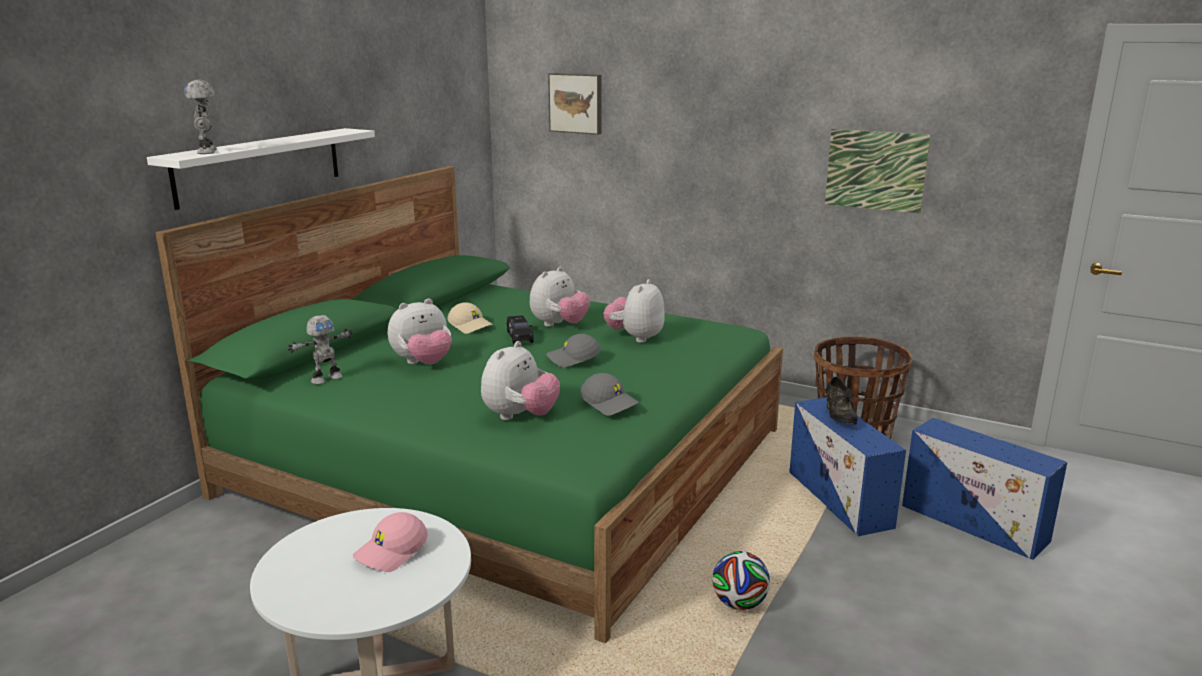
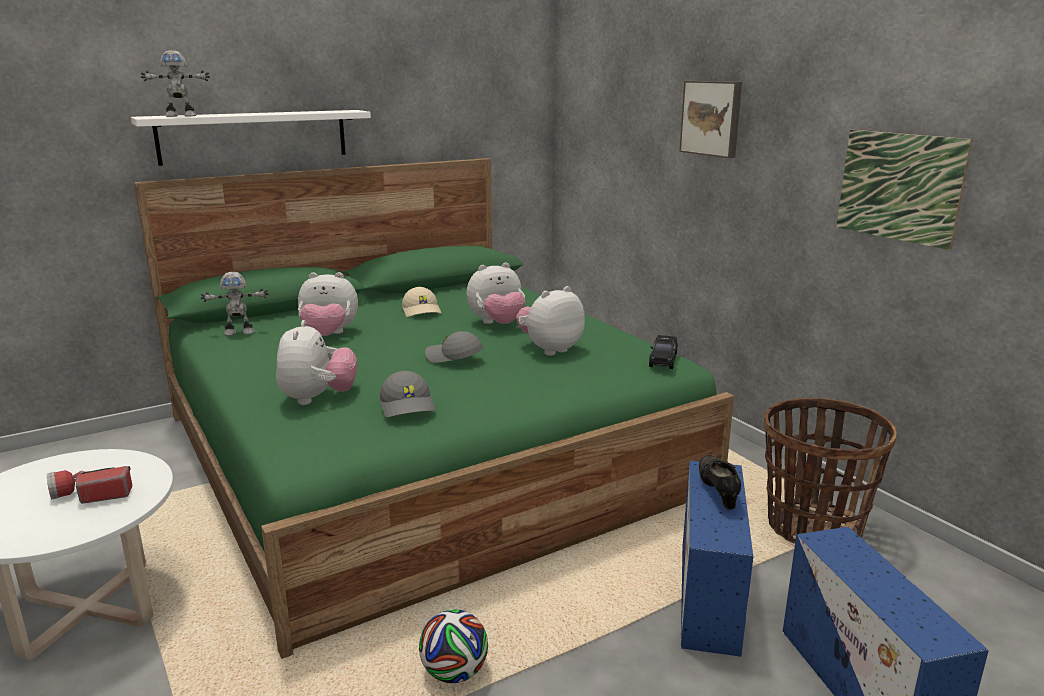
camera: 30 degrees right, 0 degrees up
toy robot [184,80,217,154] -> toy robot turned 120 degrees counterclockwise [141,51,210,117]
pink cap [353,512,428,572] -> flashlight [47,466,132,503]
plush toy [481,341,560,420] -> plush toy turned 60 degrees counterclockwise [276,320,357,405]
black toy car [507,315,534,344] -> black toy car moved to [649,335,678,369]
picture [548,73,601,135] -> picture moved to [679,81,742,158]
black shoe [826,377,858,424] -> black shoe turned 150 degrees clockwise [699,455,741,510]

